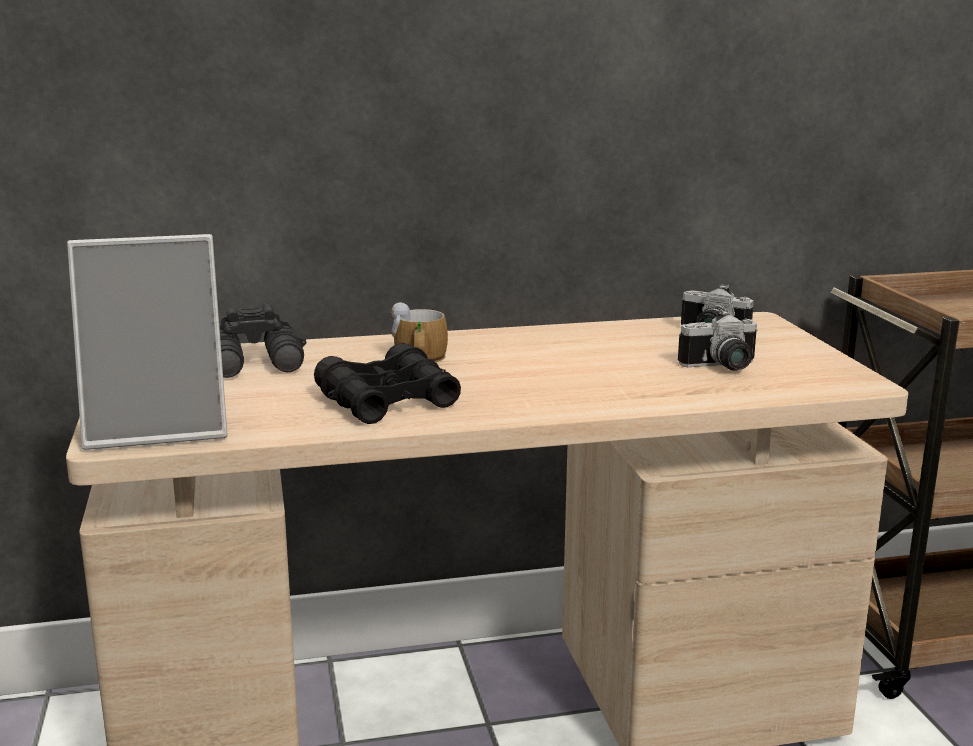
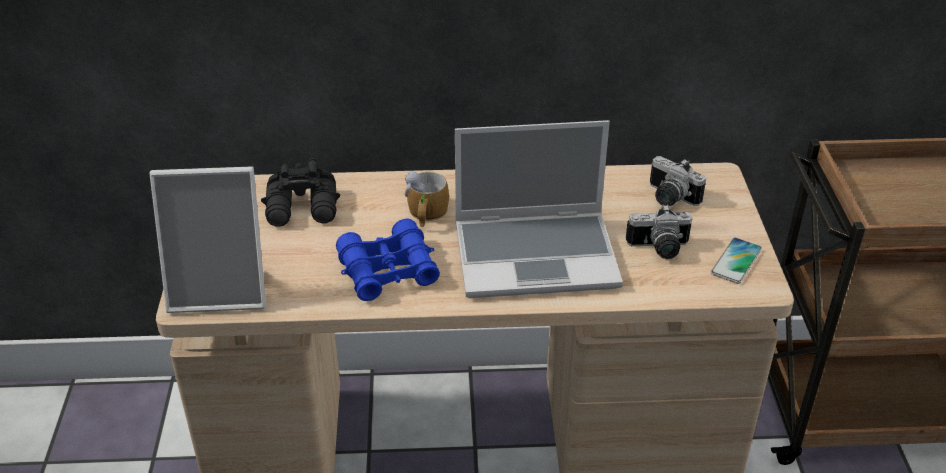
camera: 10 degrees right, 20 degrees up
black binoculars [314,343,461,424] -> blue binoculars [336,219,440,301]
none -> laptop [455,120,623,298]
none -> phone [711,238,762,284]

